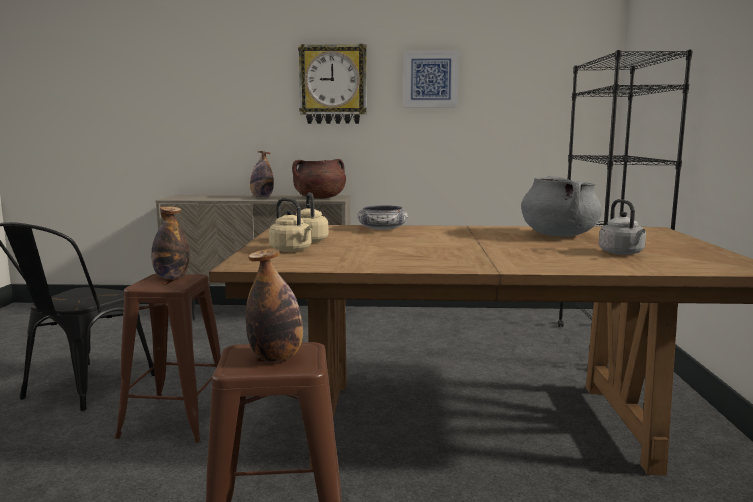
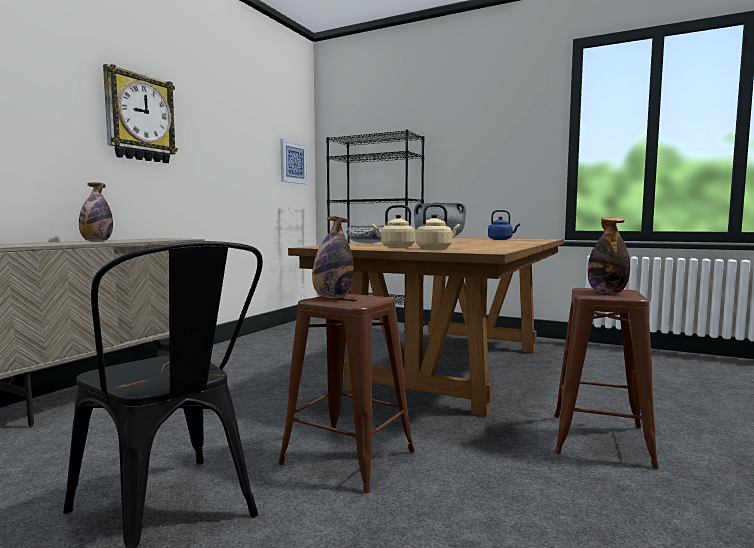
camera: 65 degrees left, 5 degrees down
brown cooking pot [292,159,346,199] -> none
picture [403,50,459,107] -> picture moved to [280,139,308,184]
grey kettle [599,199,646,255] -> blue kettle [488,210,520,240]

